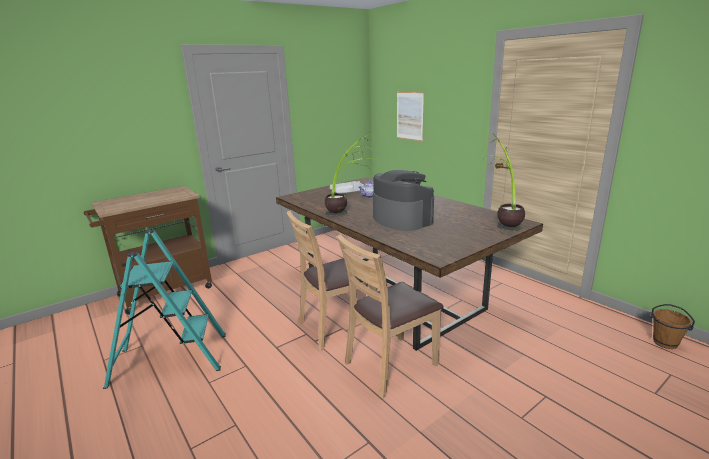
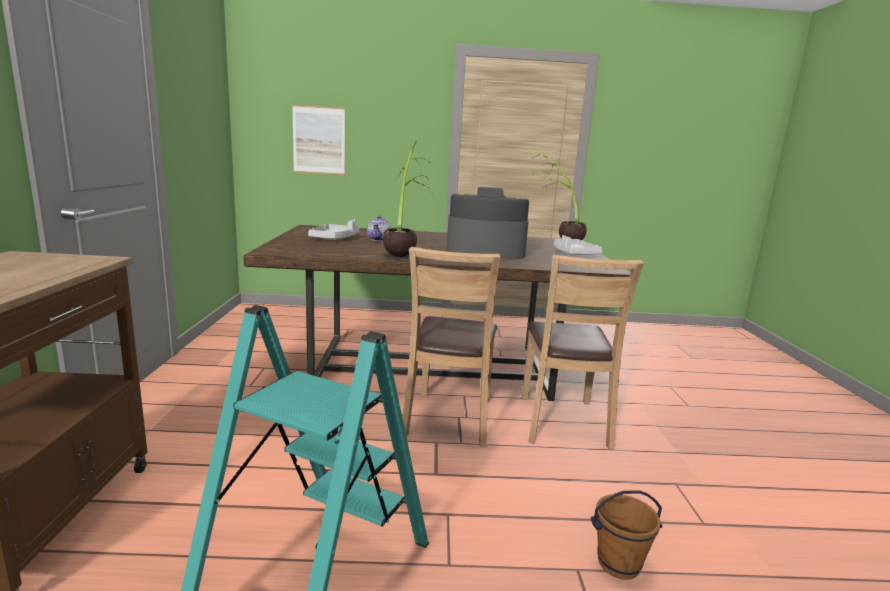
camera: 55 degrees left, 5 degrees down
brown bucket [650,304,695,349] -> brown bucket moved to [591,490,662,580]
none -> grey tray [554,235,603,255]

